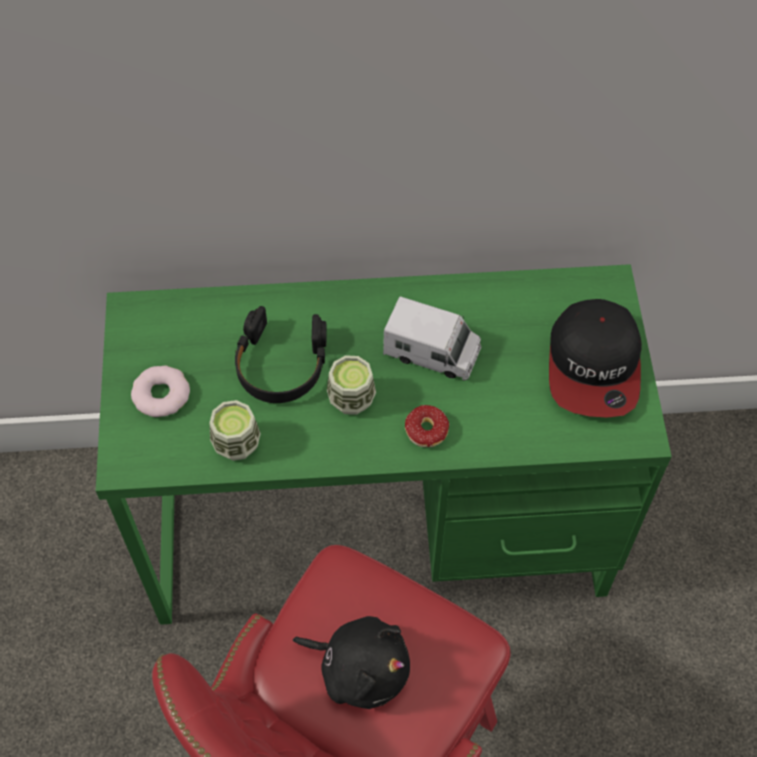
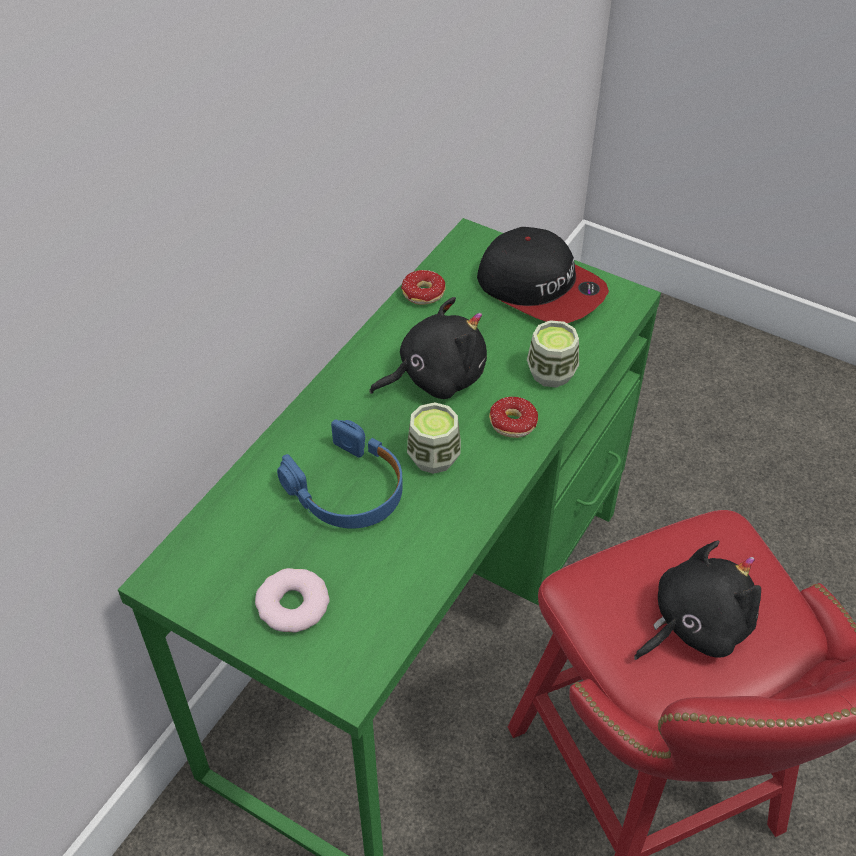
camera: 55 degrees left, 10 degrees down
cup [210,400,261,461] -> cup moved to [527,320,579,388]
black headphones [235,306,327,403] -> blue headphones [277,419,403,529]
toy truck [383,296,481,381] -> black plush toy [369,297,487,399]
none -> donut [401,270,446,305]

